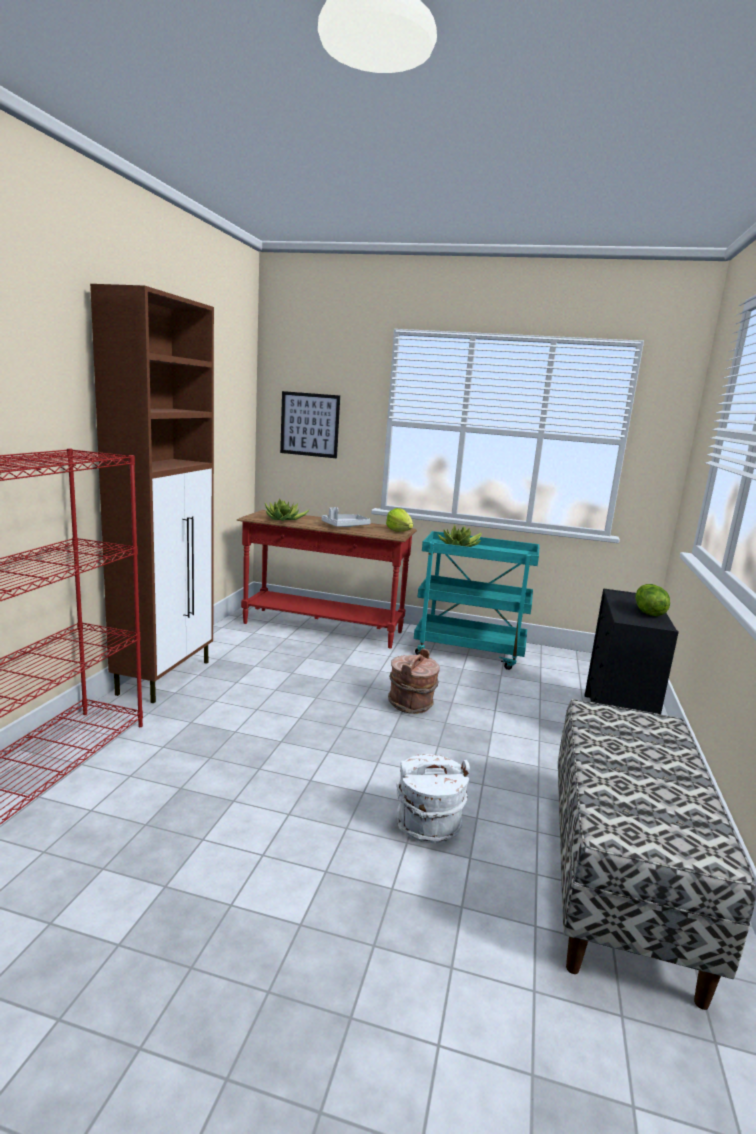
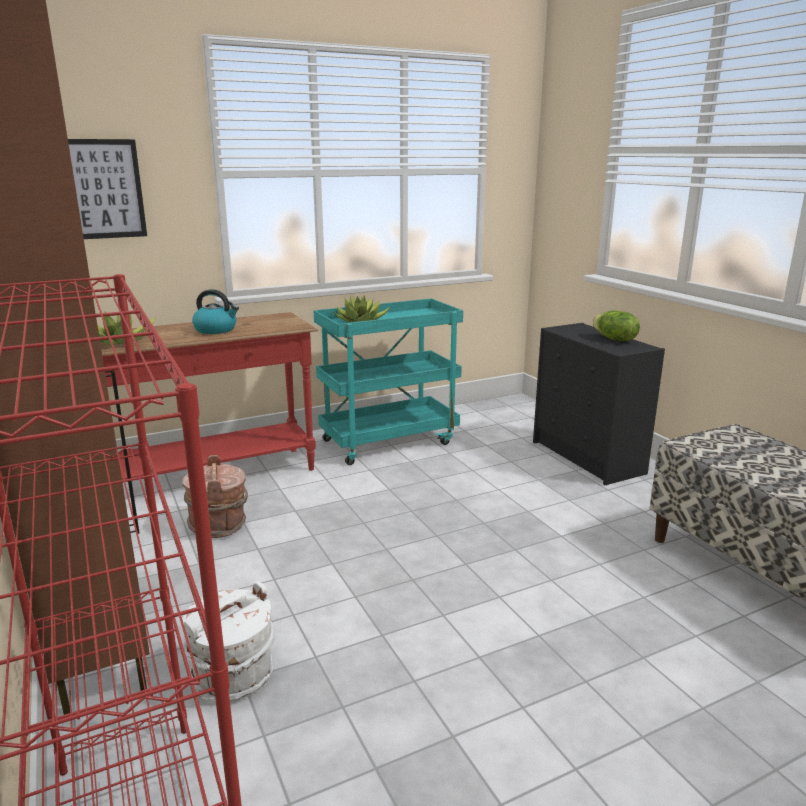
camera: 40 degrees left, 5 degrees up
grey tray [321,507,371,527] -> kettle [192,289,239,334]
lettuce [386,508,413,532] -> none
brown bucket [388,648,440,714] -> brown bucket moved to [182,455,248,538]
white bucket [396,754,470,843] -> white bucket moved to [182,581,275,702]

